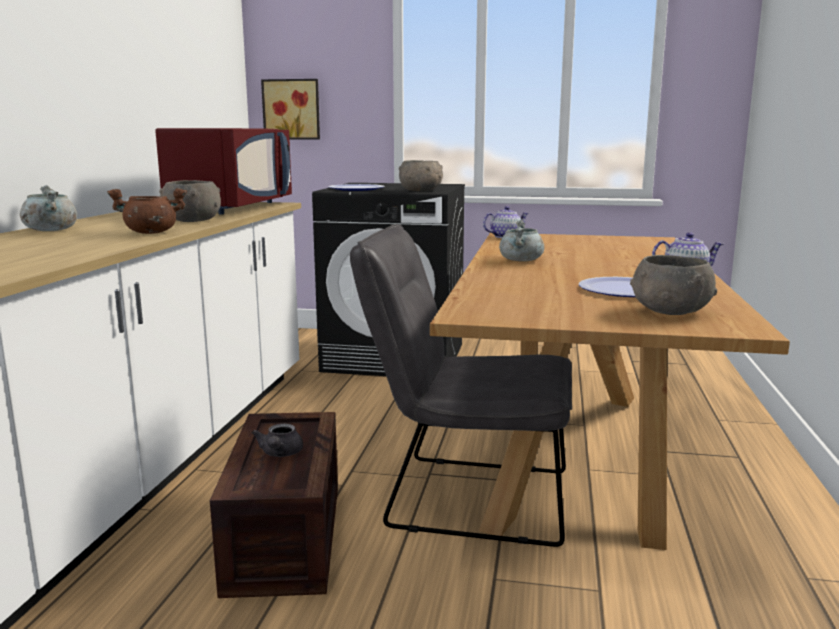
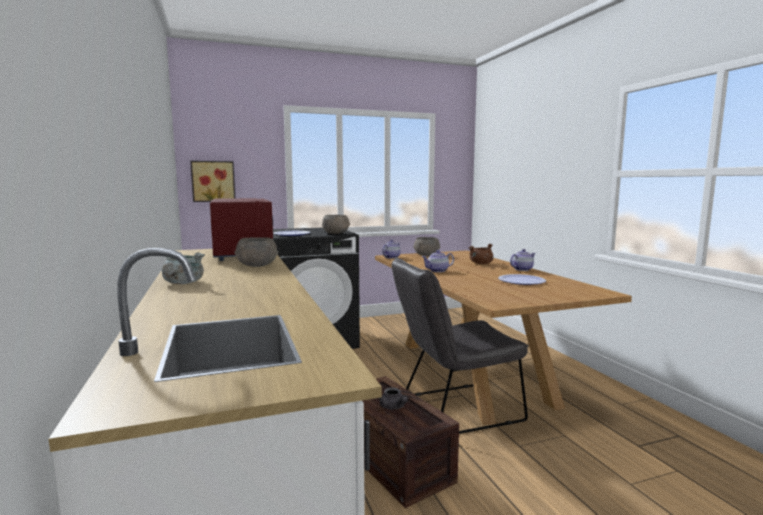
camera: 30 degrees left, 5 degrees down
brown cooking pot [107,188,187,234] -> brown cooking pot moved to [468,243,493,264]
grey cooking pot [499,220,544,262] -> teapot [422,250,454,272]
grey bowl [630,255,717,315] -> grey bowl moved to [413,237,440,256]

